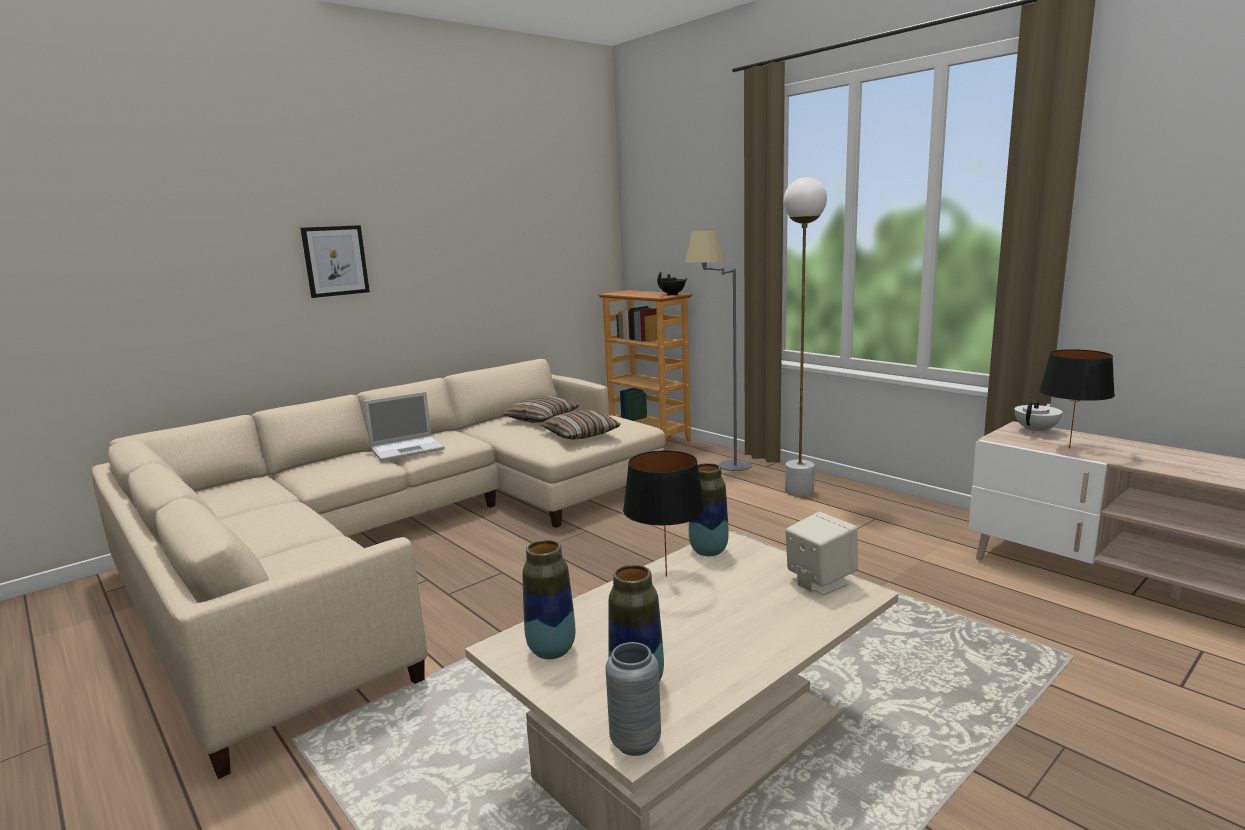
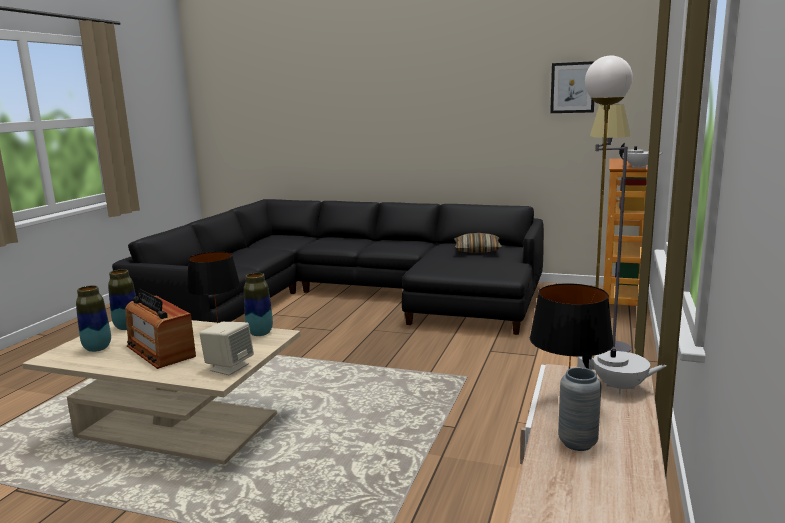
camera: 60 degrees right, 0 degrees up
beige sofa [91,359,665,779] -> black sofa [112,199,544,335]
picture [300,225,370,298] -> picture moved to [550,61,595,113]
laptop [364,392,444,461] -> none
pillow [540,410,621,440] -> none
grey vase [606,642,661,756] -> grey vase moved to [558,367,602,451]
black teapot [657,271,688,295] -> white teapot [619,143,663,168]
none -> radio [125,289,196,369]

